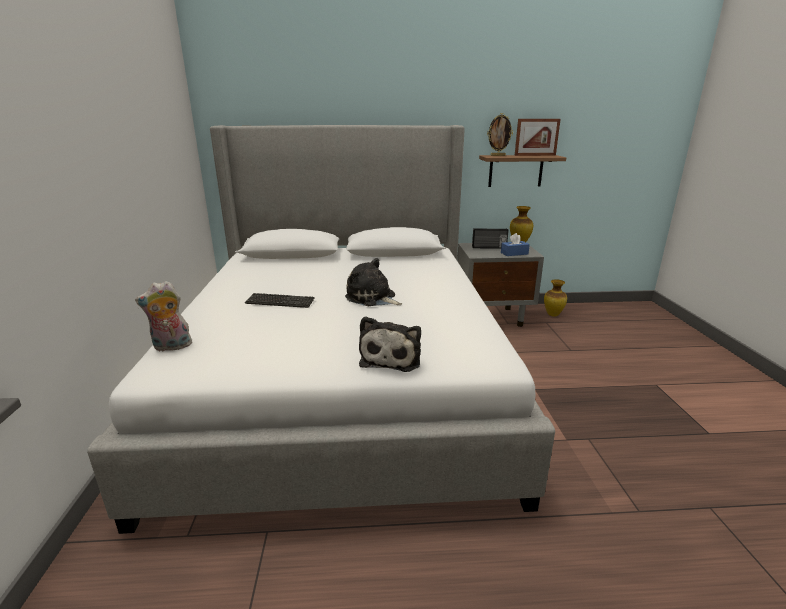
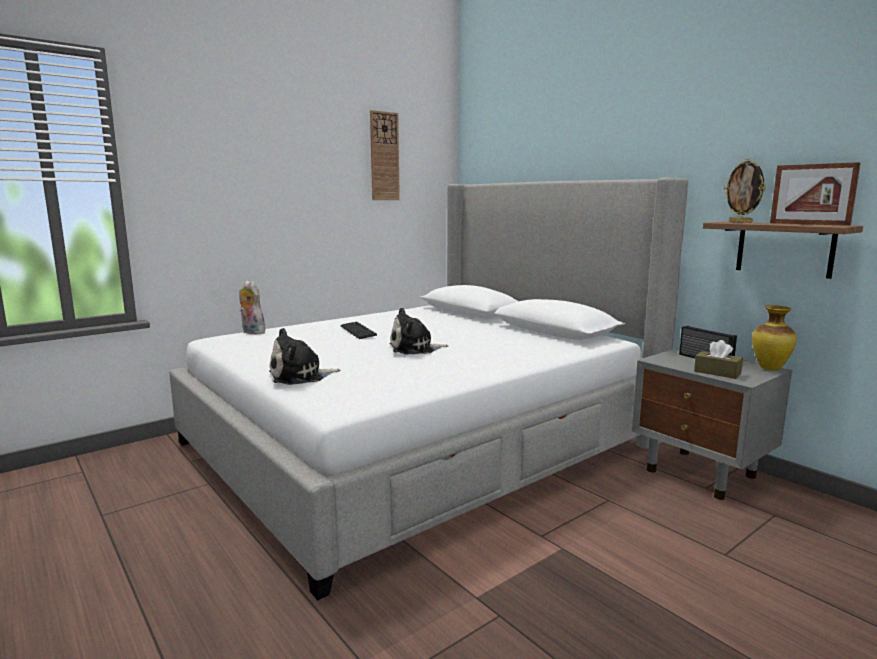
camera: 55 degrees right, 10 degrees down
plush toy [345,258,402,306] -> plush toy turned 105 degrees counterclockwise [390,308,449,354]
blue tissue box [501,233,530,256] -> brown tissue box [694,340,743,379]
vase [544,279,567,317] -> none
none -> wall clock [370,110,400,200]

